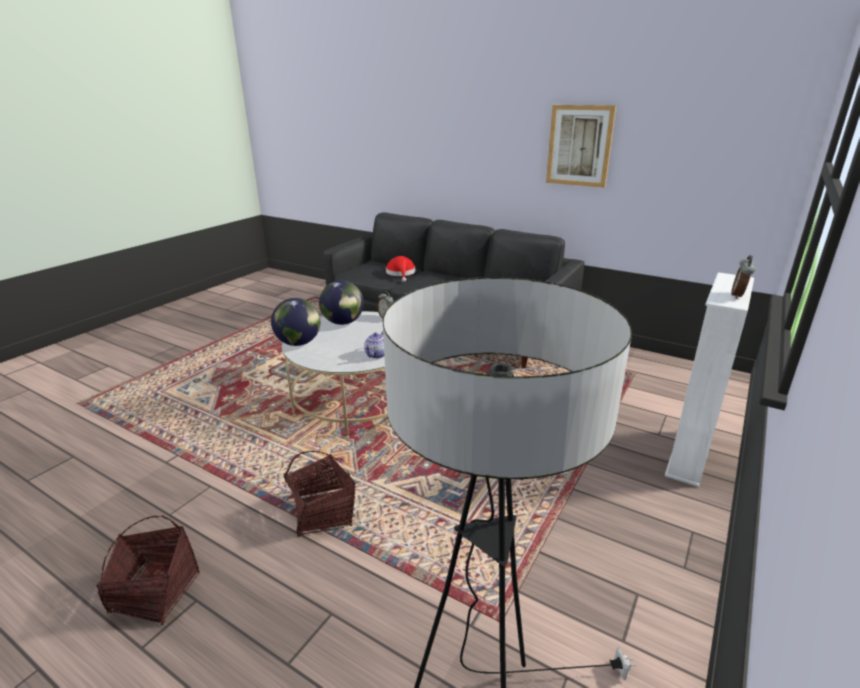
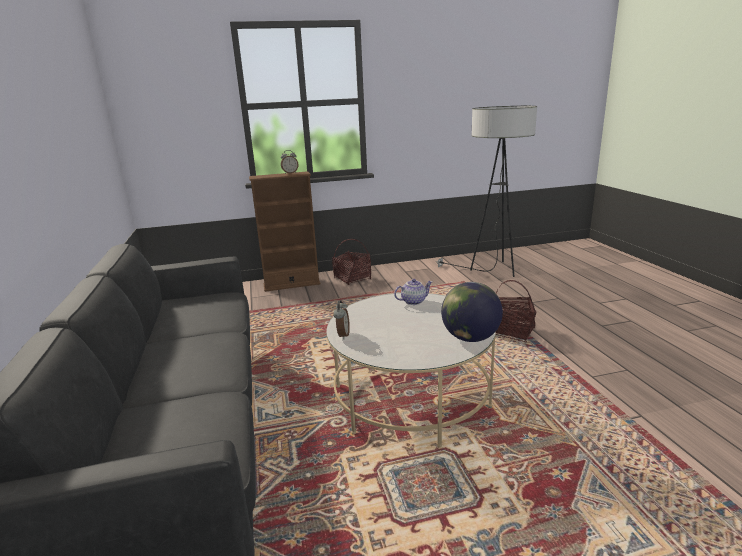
camera: 135 degrees left, 5 degrees down
basket [96,515,200,625] -> basket moved to [332,239,371,285]
globe [319,280,364,325] -> none
red hat [386,256,415,282] -> none
picture [546,105,616,188] -> none
white bookcase [665,273,754,487] -> brown bookcase [249,171,320,292]

